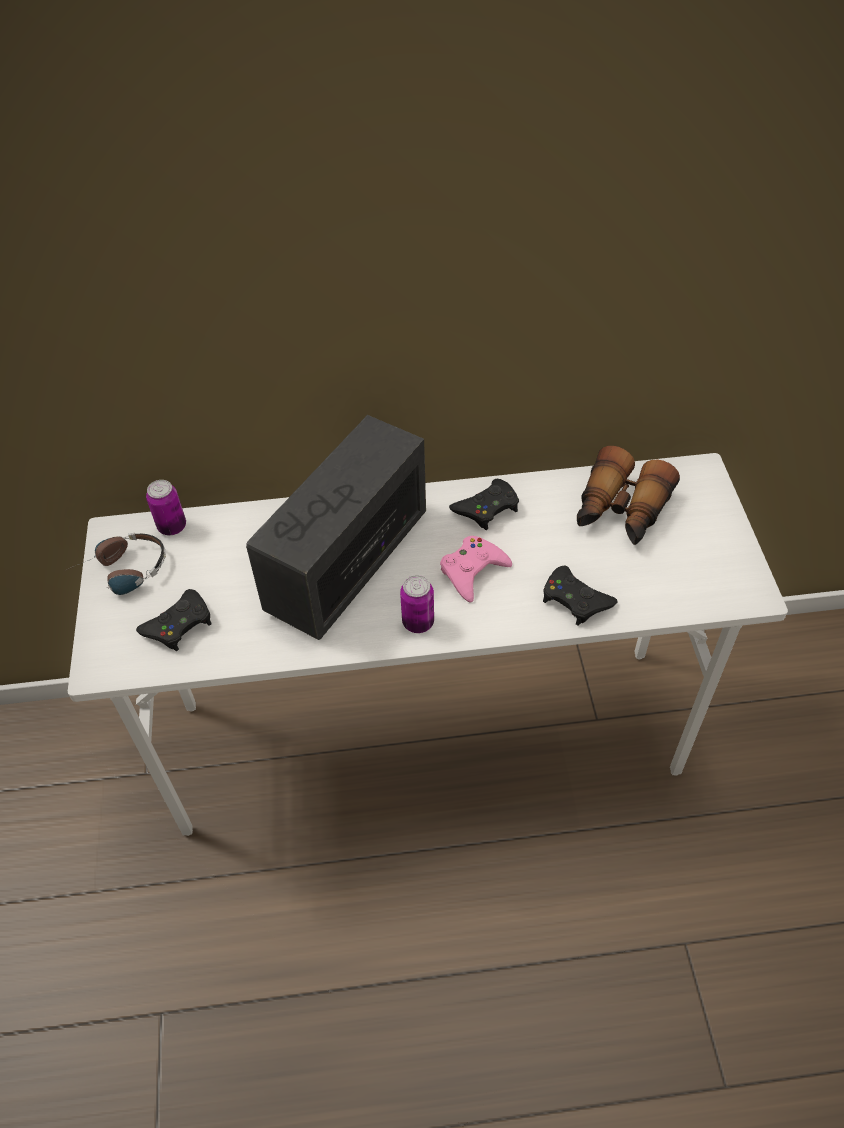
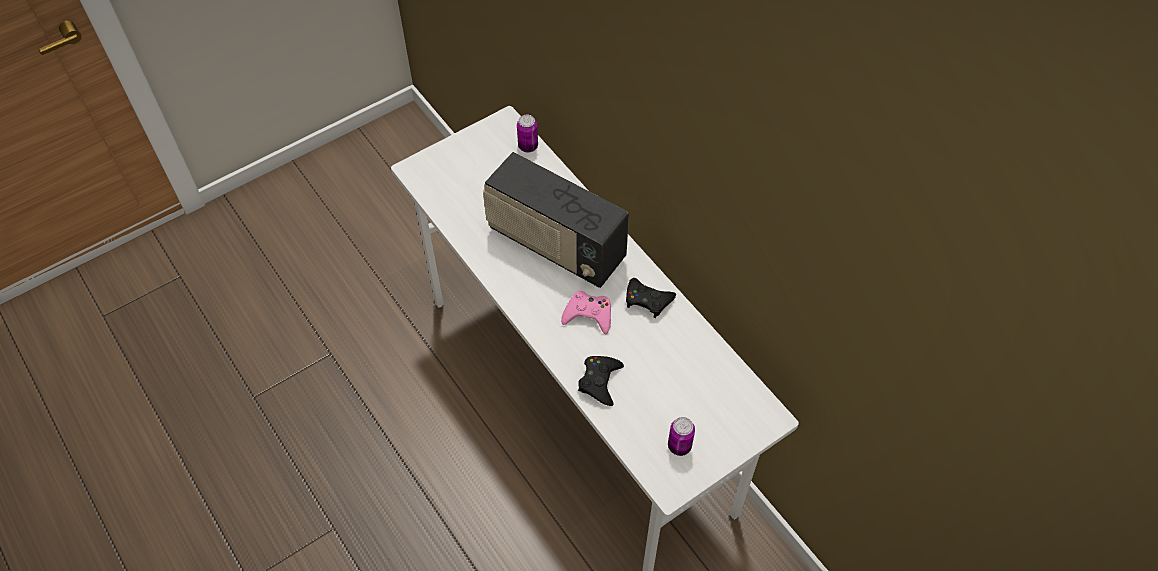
camera: 60 degrees right, 5 degrees up
headphones [67,533,166,595] -> none
black game controller [136,589,212,651] -> none
radio [246,415,426,640] -> radio turned 150 degrees counterclockwise [483,152,629,288]
can [400,575,434,633] -> can moved to [668,417,695,456]
binoculars [577,446,680,545] -> none

